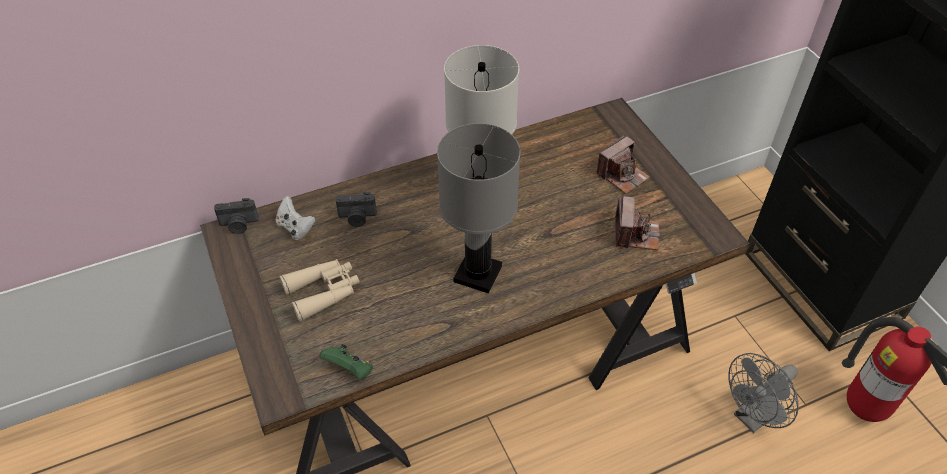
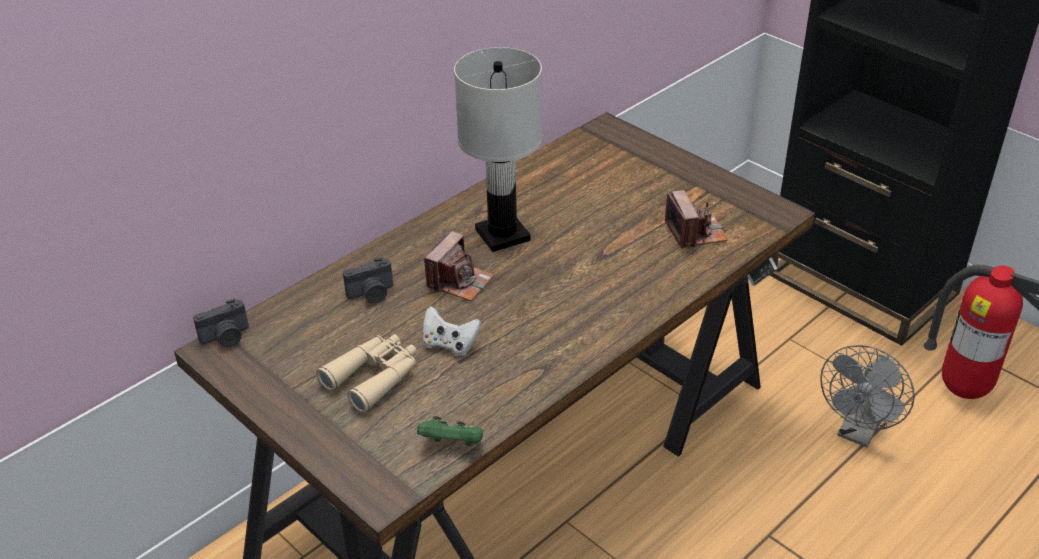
camera: 20 degrees left, 10 degrees down
white game controller [276,196,316,240] -> white game controller moved to [423,306,481,356]
grey table lamp [437,123,521,293] -> none
camera [596,135,650,194] -> camera moved to [424,231,494,301]

